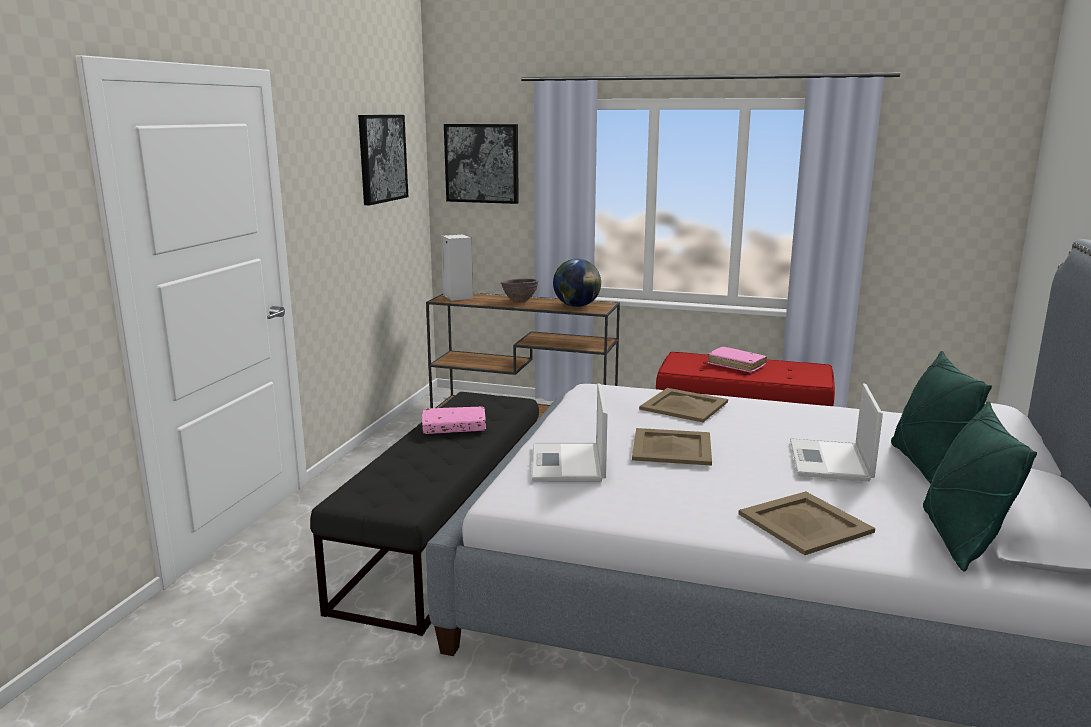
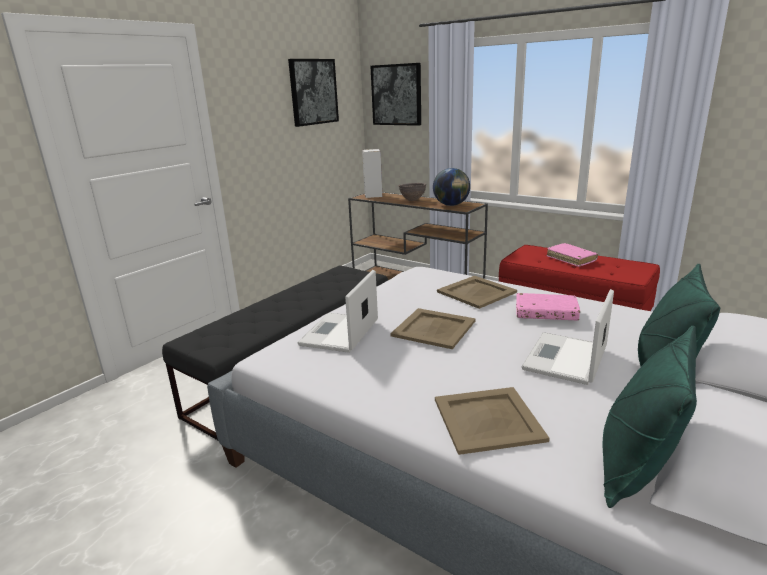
camera: 20 degrees right, 5 degrees up
pink book [422,406,486,434] -> pink book moved to [516,293,580,320]

